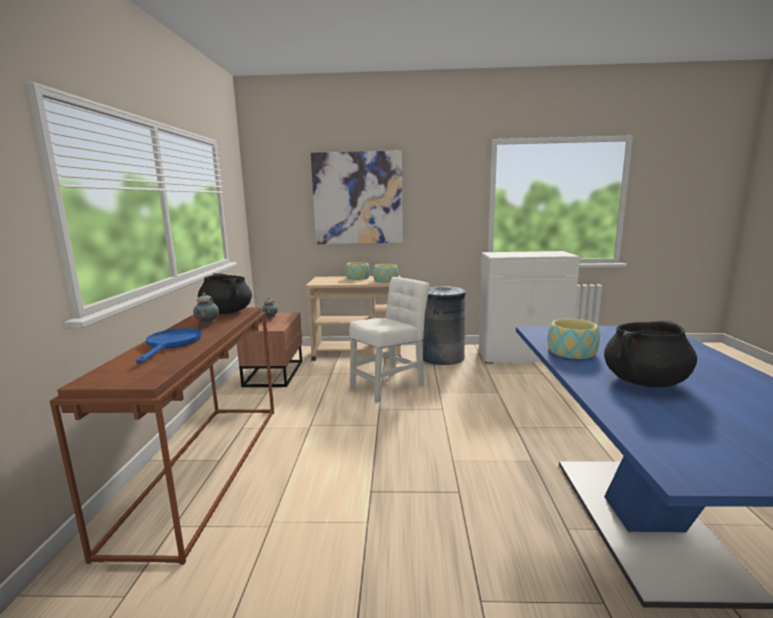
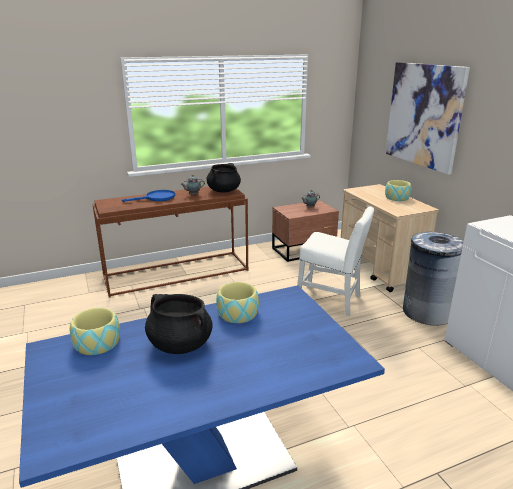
camera: 65 degrees right, 10 degrees up
bowl [373,264,398,283] -> bowl moved to [70,308,120,355]

